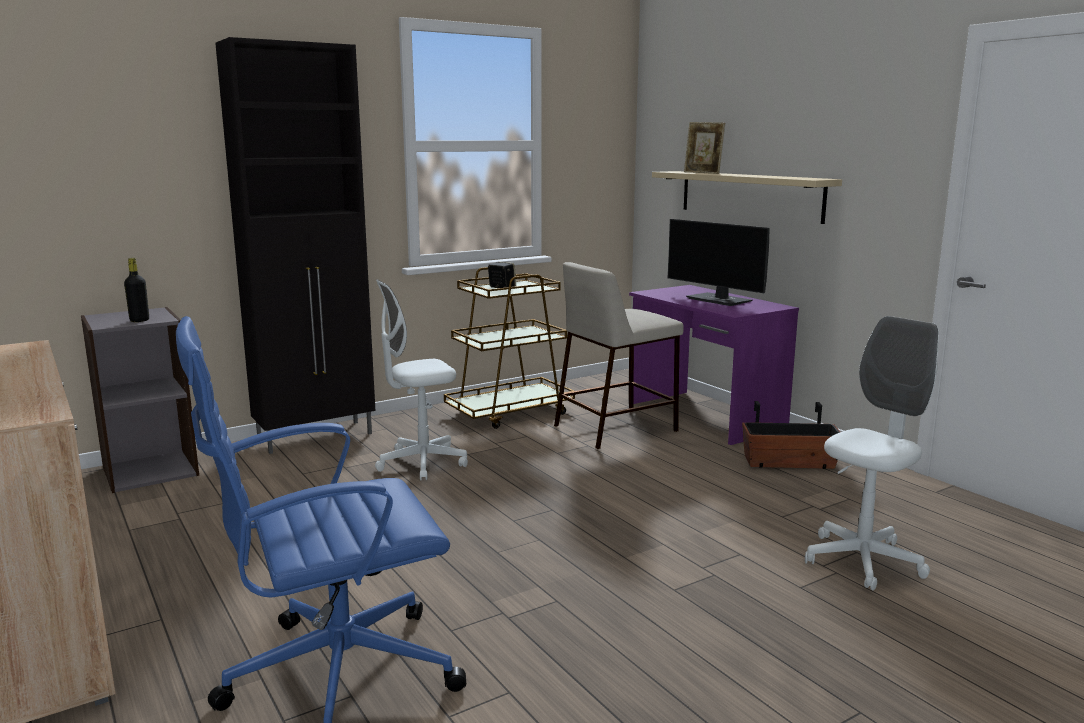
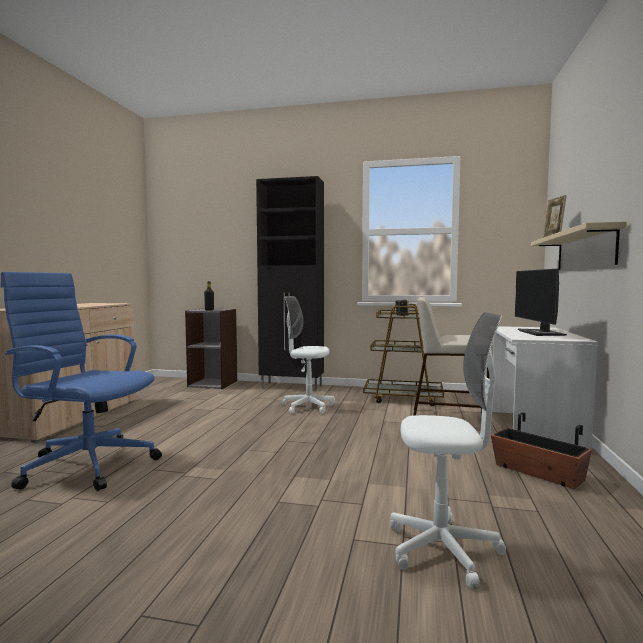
camera: 45 degrees right, 10 degrees down
purple desk [629,285,799,445] -> white desk [492,326,598,454]

